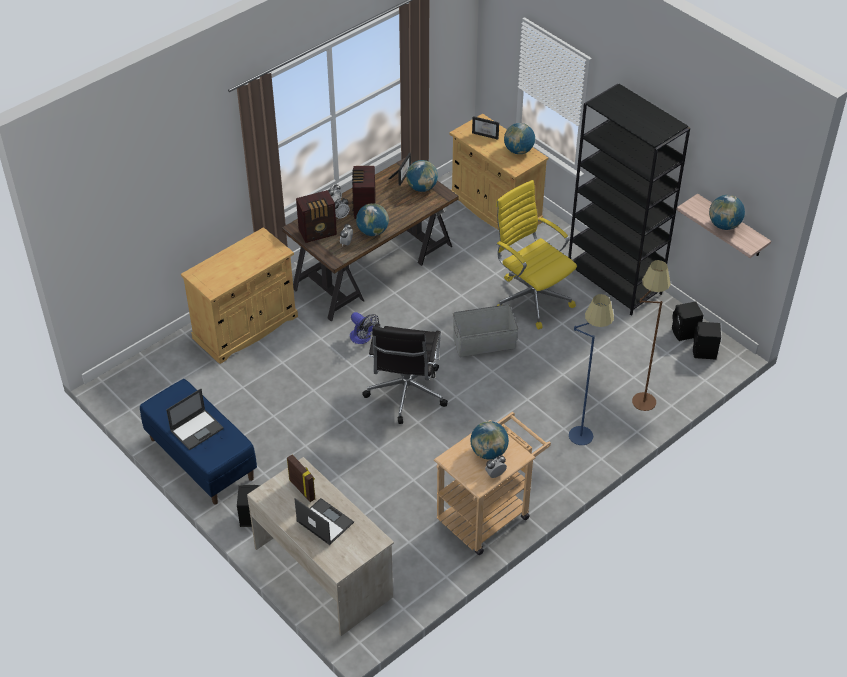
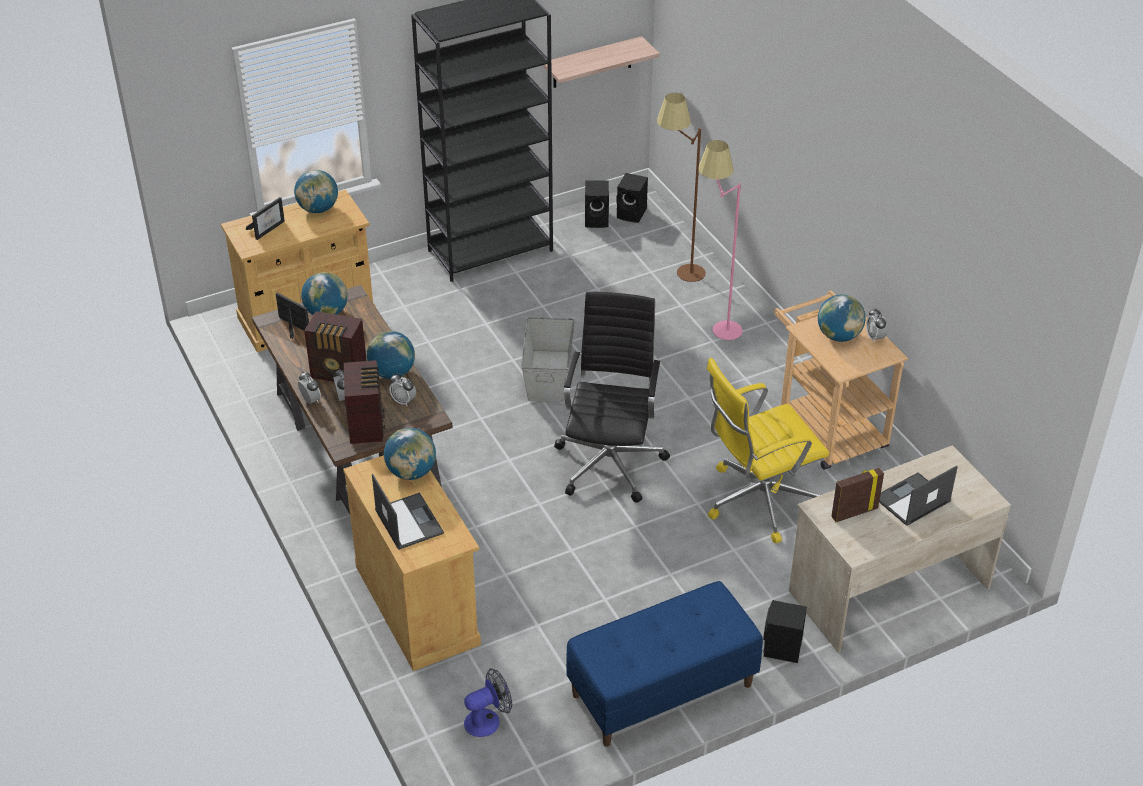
camera: 75 degrees left, 5 degrees down
laptop [166,389,224,450] -> laptop moved to [372,474,444,550]
fan [350,312,379,344] -> fan moved to [464,668,512,737]
black office chair [362,323,448,424] -> black office chair turned 105 degrees counterclockwise [554,292,670,503]
yellow office chair [496,180,577,329] -> yellow office chair moved to [707,358,829,543]
blue floor lamp [569,294,614,445] -> pink floor lamp [698,140,743,340]
globe [709,195,745,230] -> globe moved to [384,428,436,480]

